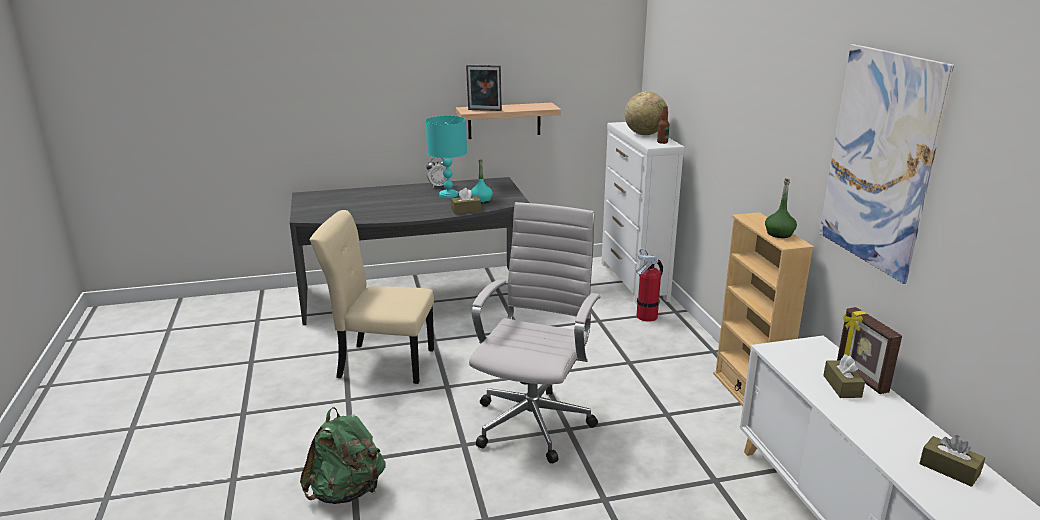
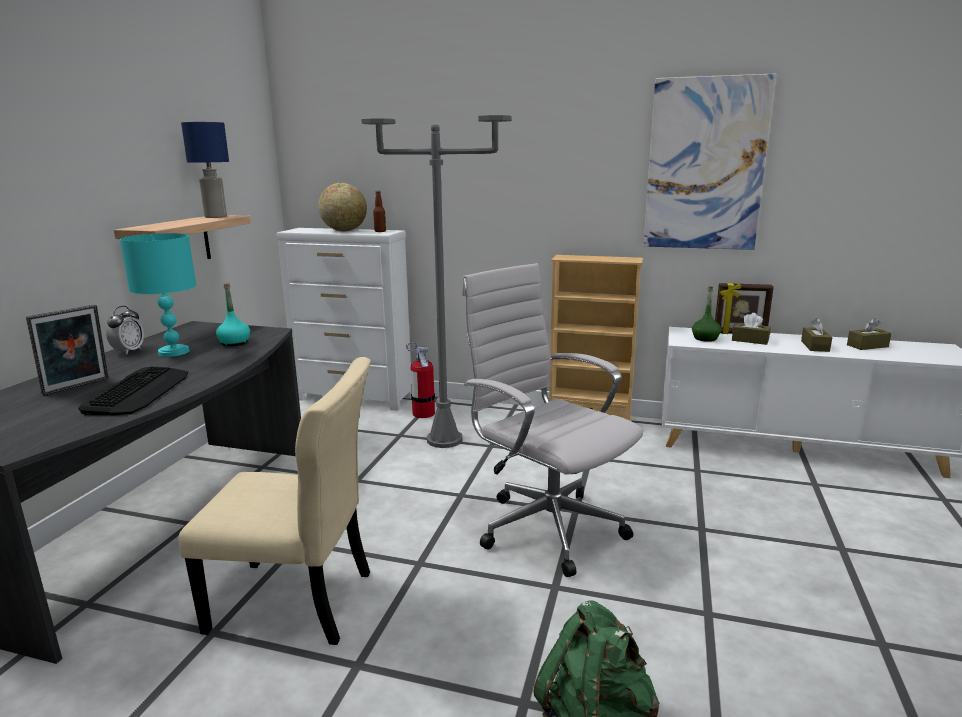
camera: 60 degrees left, 5 degrees down
beige chair [310,210,434,384] -> beige chair turned 120 degrees counterclockwise [179,357,371,645]
brown tissue box [451,188,481,214] -> brown tissue box moved to [801,318,832,352]
picture frame [466,65,502,111] -> picture frame moved to [26,304,109,396]
green bottle [765,178,797,238] -> green bottle moved to [692,287,721,342]
none -> keyboard [78,367,188,416]
none -> blue table lamp [181,122,229,218]
none -> grey floor lamp [361,115,512,448]

